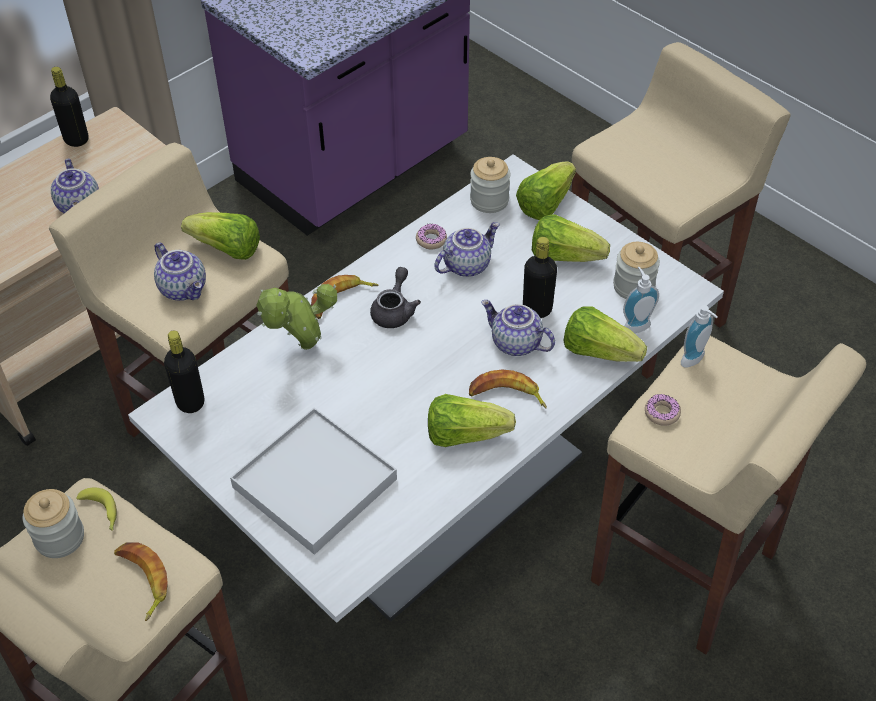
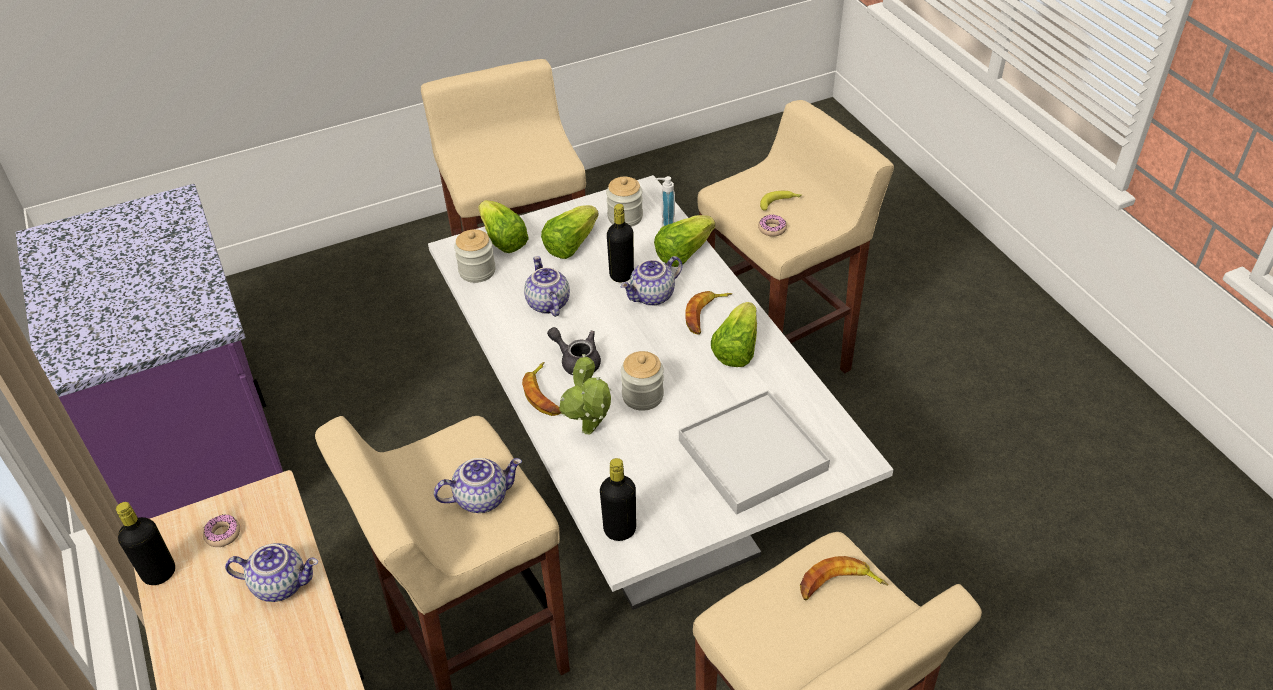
camera: 70 degrees left, 5 degrees down
jar [23,489,84,558] -> jar moved to [621,351,664,411]
banana [76,488,117,531] -> banana moved to [760,191,802,211]
lettuce [181,212,260,260] -> none
donut [416,224,447,249] -> donut moved to [203,515,240,547]
soap dispenser [681,305,718,367] -> none

